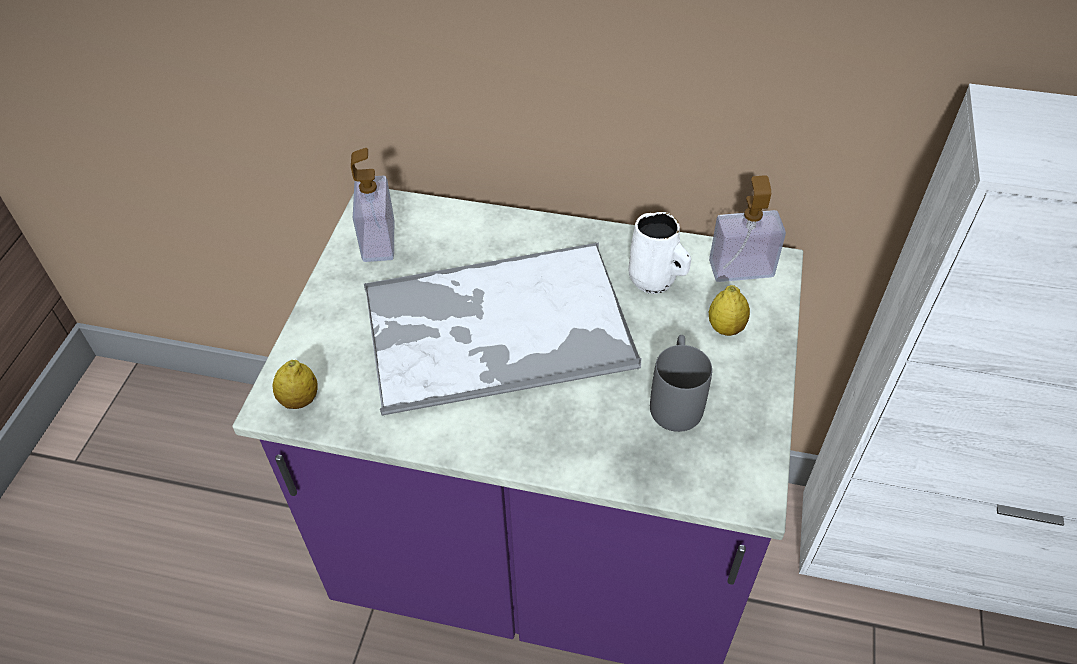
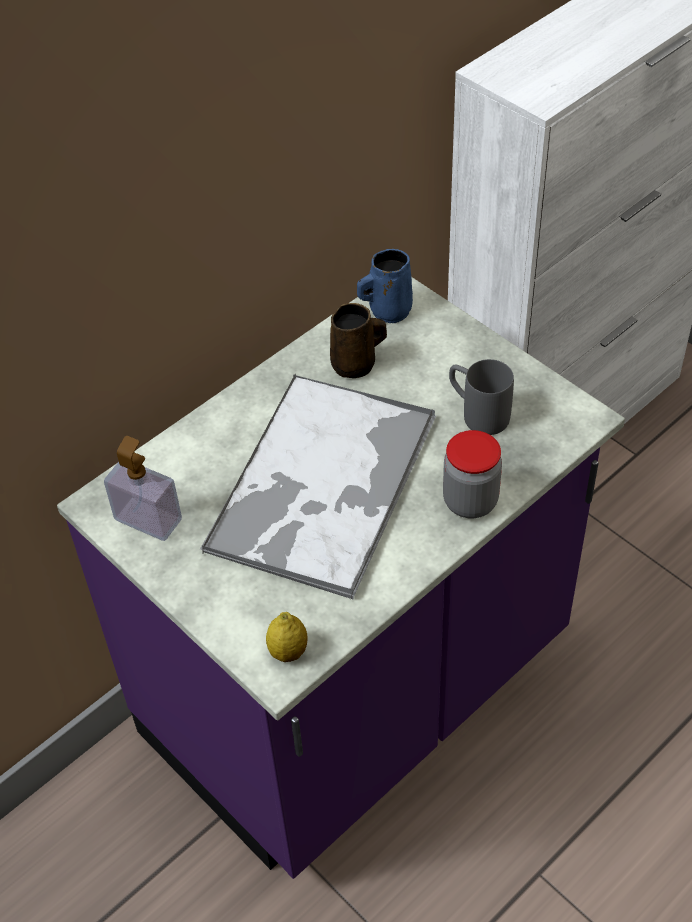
camera: 55 degrees left, 0 degrees up
white mug [628,212,691,294] -> brown mug [330,303,387,378]
soap dispenser [709,175,786,282] -> blue mug [357,249,413,323]
lemon [709,285,750,336] -> none
none -> jar [443,430,502,518]

